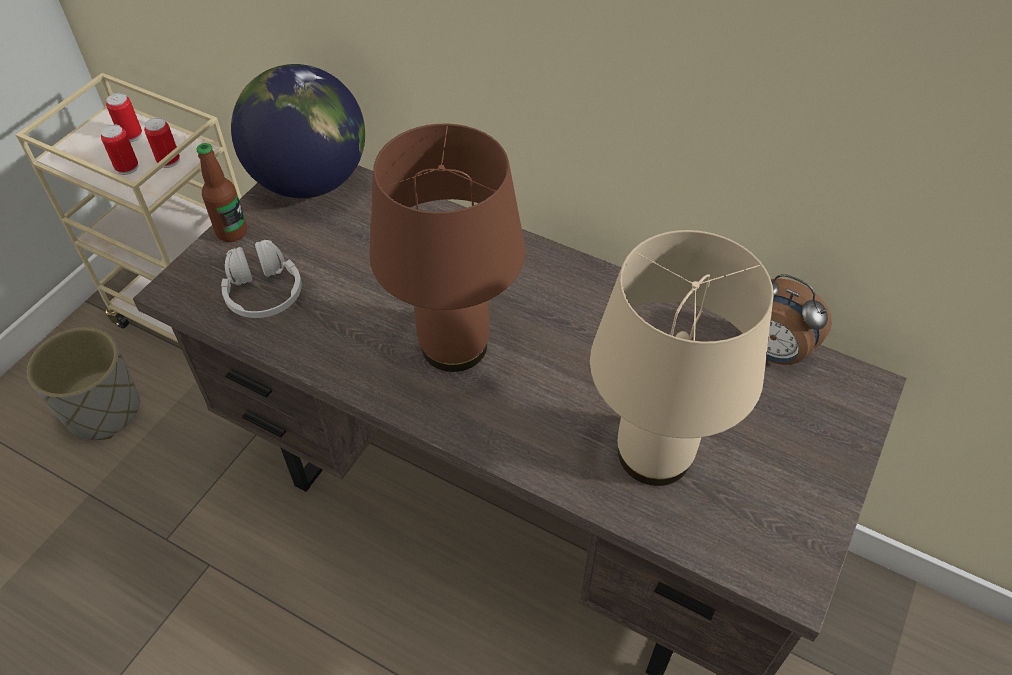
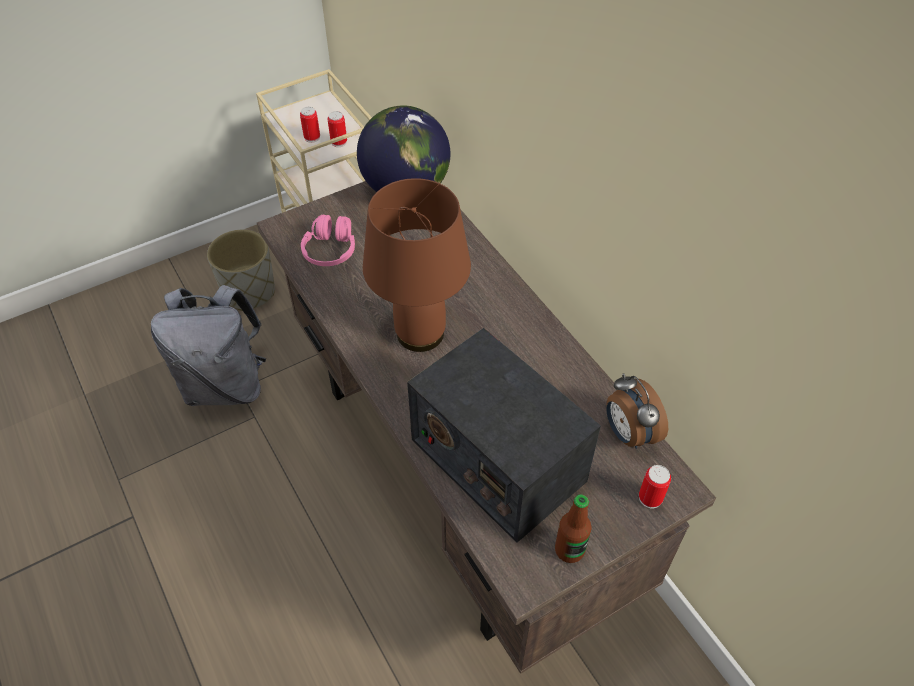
camera: 30 degrees right, 0 degrees up
can [106,93,142,142] -> can moved to [639,465,671,509]
bottle [196,143,247,242] -> bottle moved to [555,494,591,563]
white headphones [221,240,302,318] -> pink headphones [301,215,355,266]
beige table lamp [590,230,774,486] -> radio [407,328,601,543]
none -> grey backpack [151,285,266,406]

